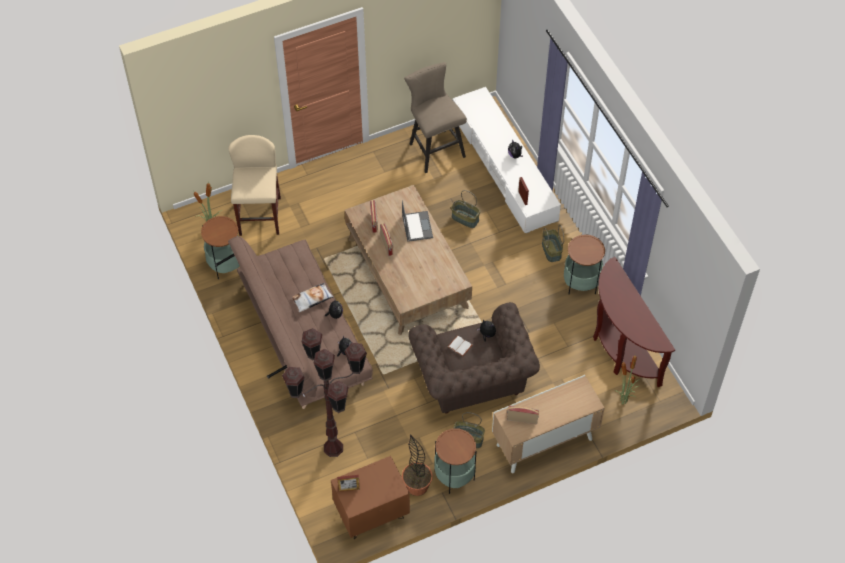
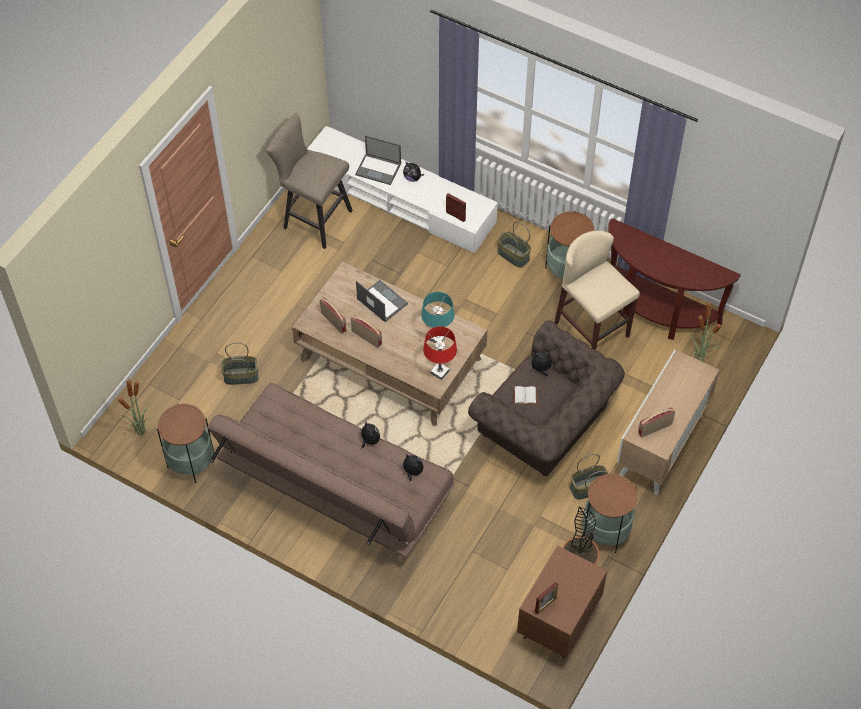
camera: 35 degrees left, 0 degrees up
beige stool [228,135,281,236] -> beige stool moved to [554,231,640,350]
brown floor lamp [282,328,367,457] -> none
pillow [291,283,334,312] -> none
basket [451,190,480,228] -> basket moved to [221,342,258,385]
none -> laptop [355,135,401,185]
none -> turquoise table lamp [421,292,454,343]
none -> red table lamp [423,326,457,380]

